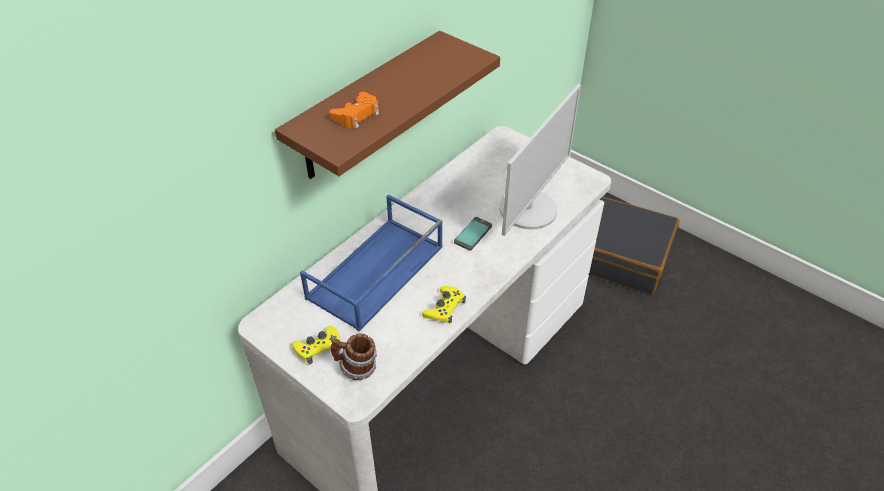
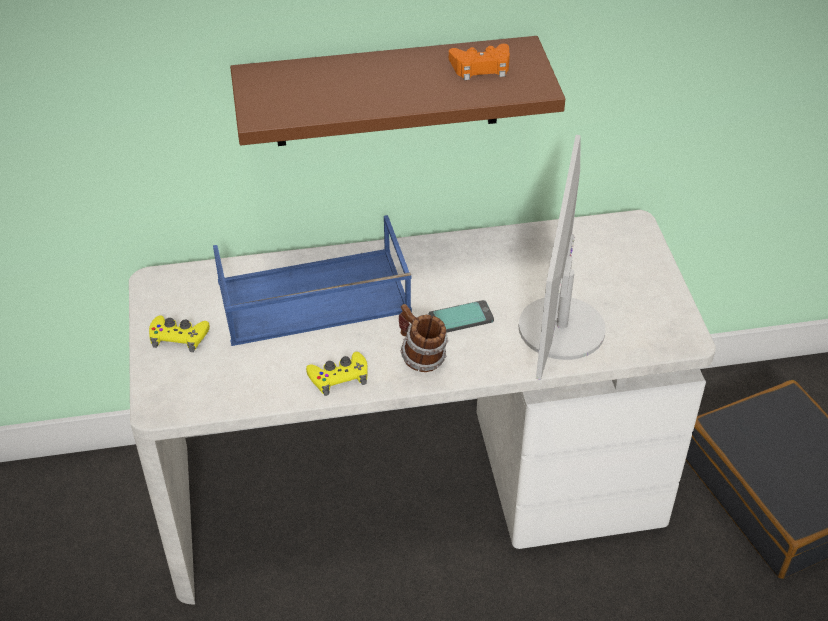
camera: 40 degrees right, 0 degrees up
orange game controller [330,92,379,129] -> orange game controller moved to [449,44,510,80]
mug [330,334,377,380] -> mug moved to [399,304,448,372]
monitor [499,84,581,236] -> monitor turned 120 degrees clockwise [518,135,606,380]

